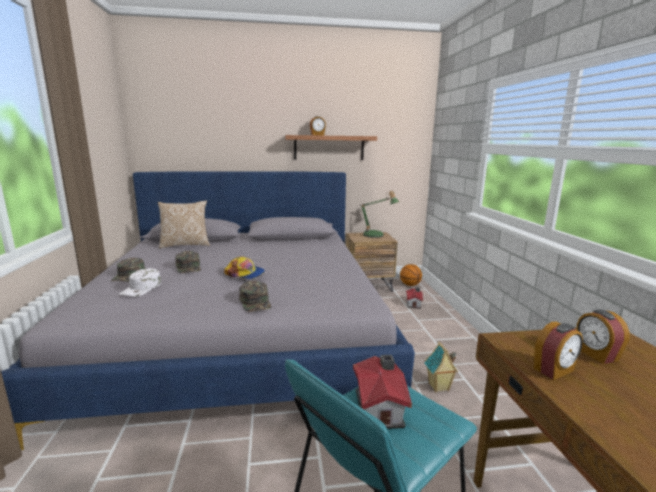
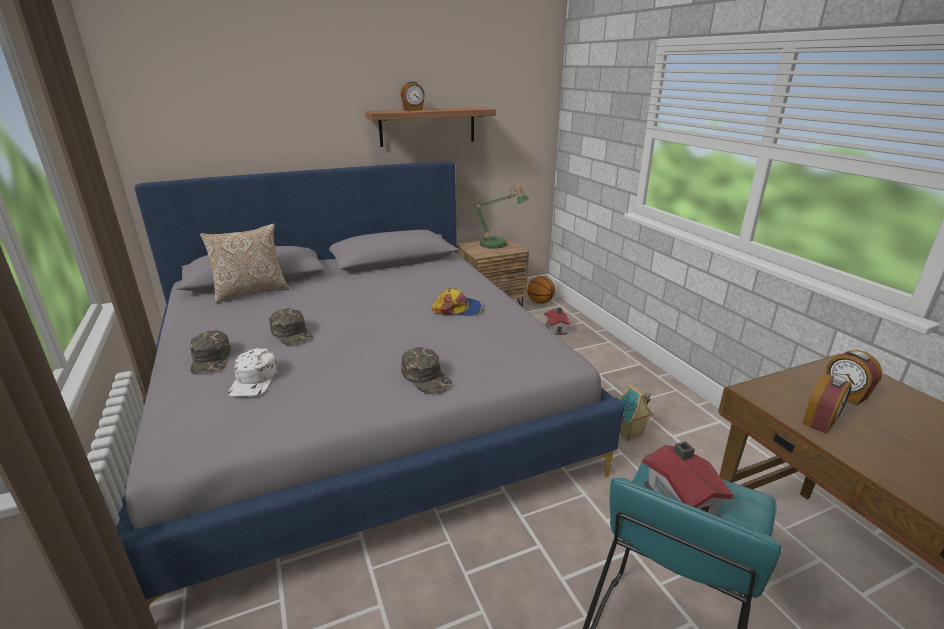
camera: 15 degrees left, 10 degrees up
cap [224,256,265,279] -> cap moved to [432,288,481,316]

